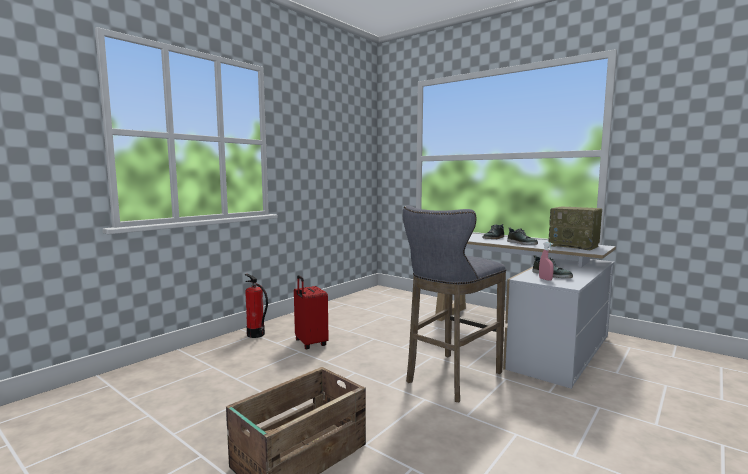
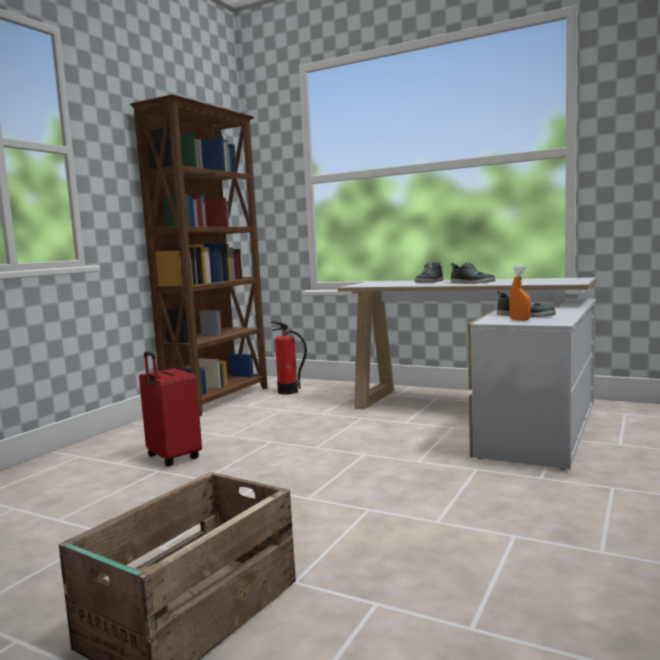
camera: 10 degrees left, 0 degrees up
fire extinguisher [244,274,268,338] -> fire extinguisher moved to [271,321,307,395]
grey stool [402,206,506,402] -> none
pink spray bottle [539,242,554,281] -> orange spray bottle [509,265,531,321]
radio [548,207,602,251] -> none
none -> brown bookcase [130,94,268,416]

